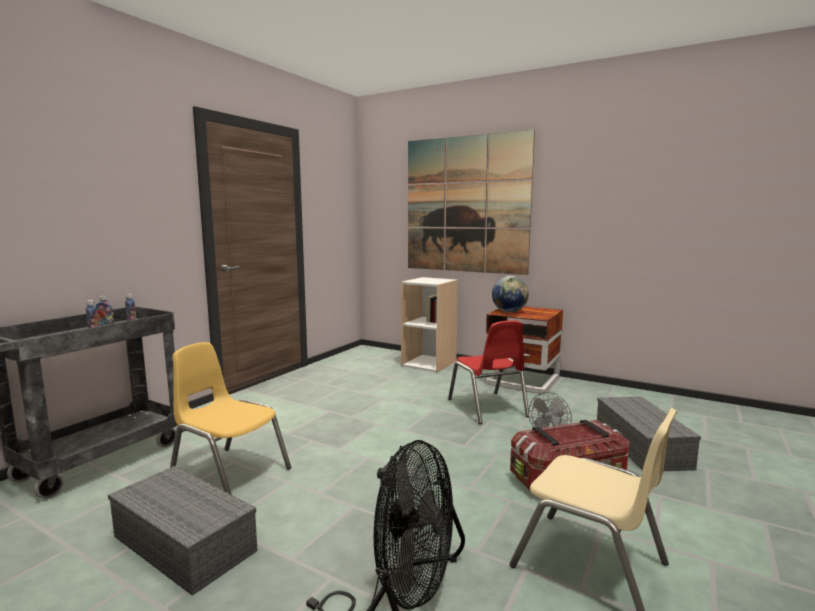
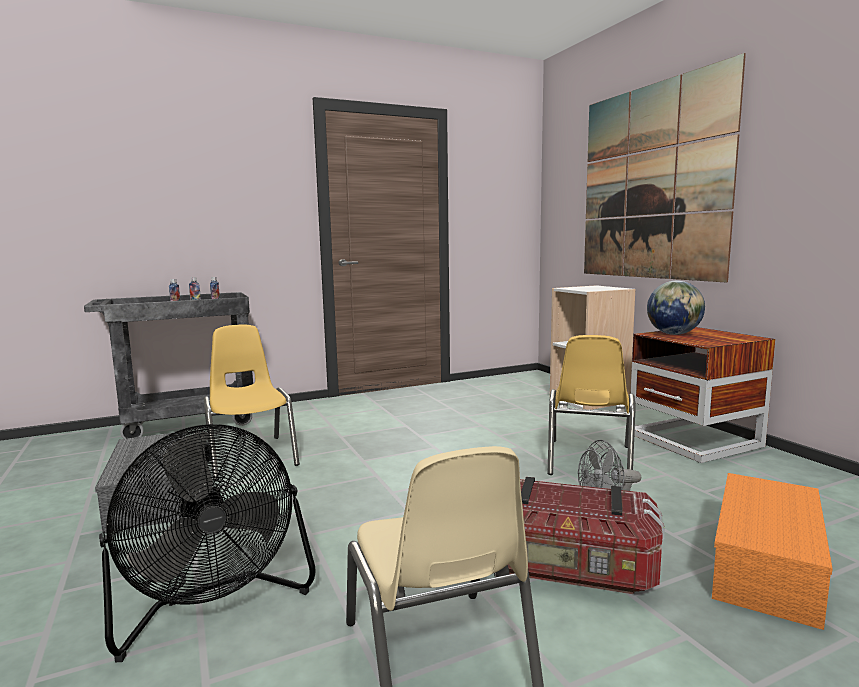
camera: 35 degrees right, 0 degrees up
red chair [448,320,530,424] -> yellow chair [548,335,636,475]
grey storage box [597,397,701,471] -> orange storage box [712,473,833,630]

